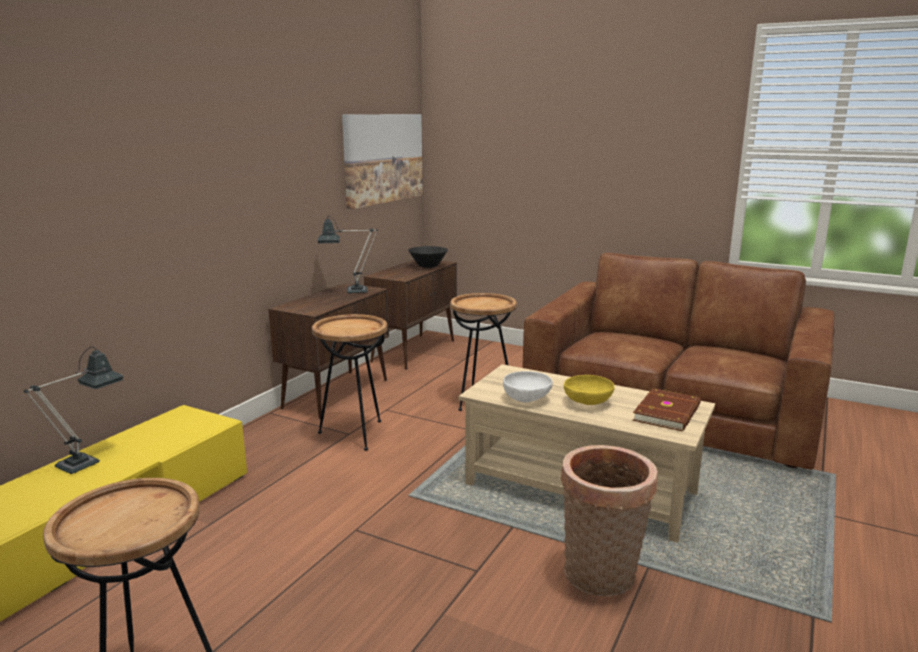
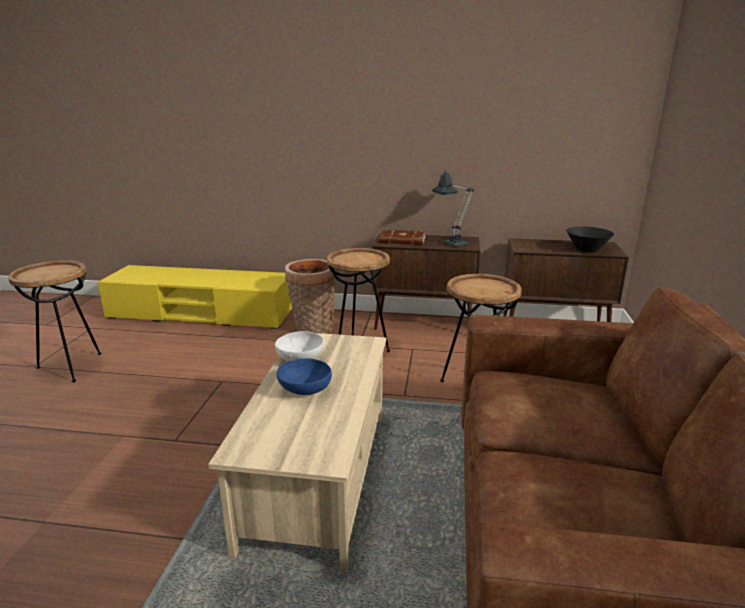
camera: 70 degrees right, 5 degrees up
table lamp [24,347,123,474] -> none
picture [342,114,423,209] -> none
basket [561,445,658,596] -> basket moved to [285,259,335,334]
yellow bowl [564,375,615,405] -> blue bowl [277,358,332,395]
brown book [632,388,701,431] -> brown book moved to [378,230,426,245]

